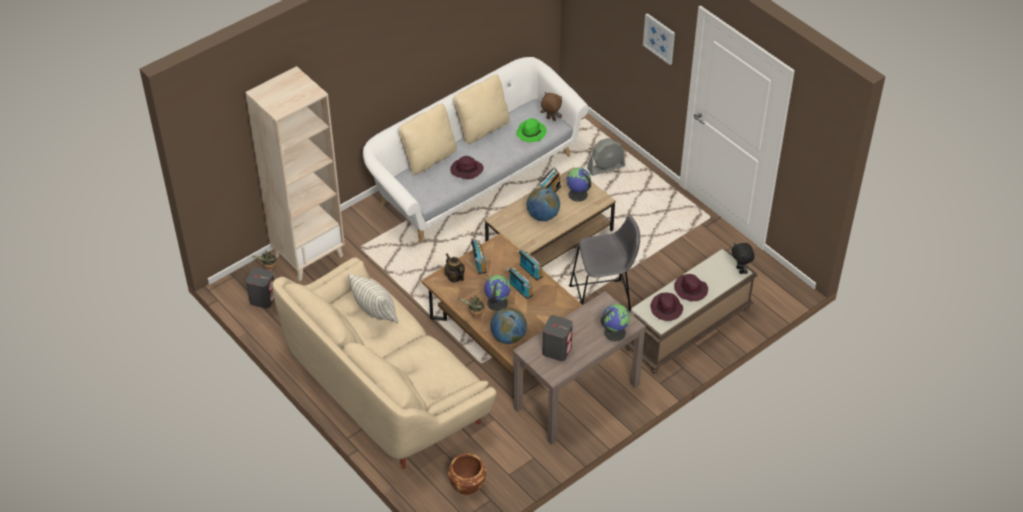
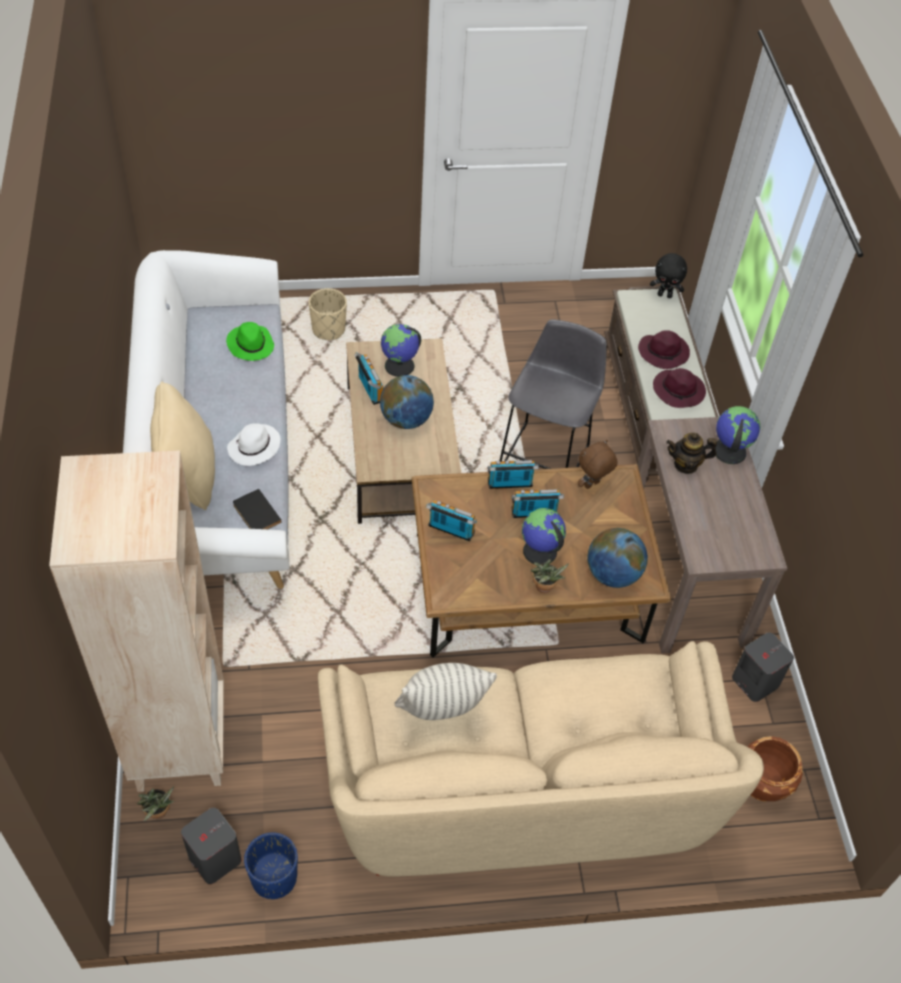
camera: 60 degrees left, 5 degrees up
teapot [445,253,465,282] -> teapot moved to [666,433,717,474]
purple hat [450,156,484,179] -> white hat [227,423,280,466]
beige pillow [454,74,510,145] -> none
brown plush toy [541,92,562,121] -> brown plush toy moved to [578,440,617,489]
grey speaker [542,315,573,361] -> grey speaker moved to [732,632,794,702]
grey fan [587,138,625,176] -> beige planter [309,288,347,340]
picture [643,13,675,65] -> none
none -> black book [233,489,282,529]
none -> blue planter [244,832,298,899]

